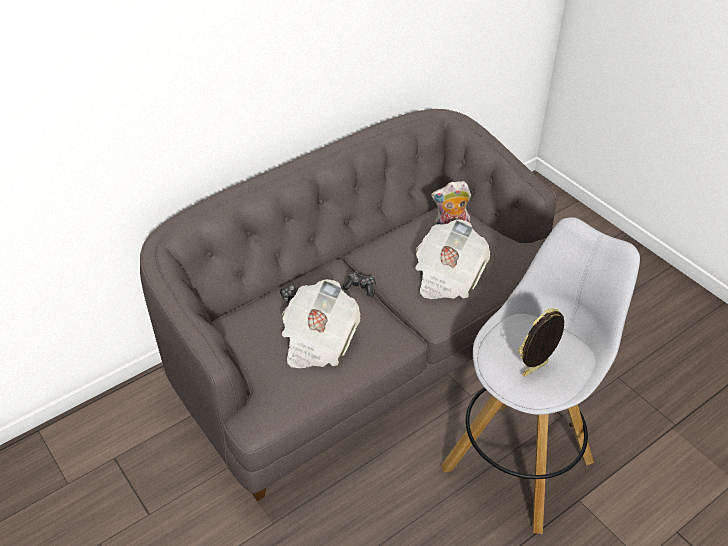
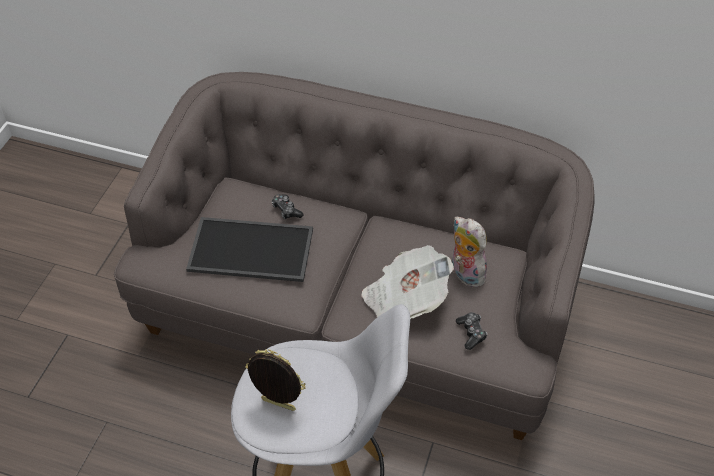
camera: 55 degrees right, 5 degrees up
newspaper [282,279,361,368] -> tray [186,217,313,282]
game controller [343,271,375,297] -> game controller moved to [456,312,487,350]

